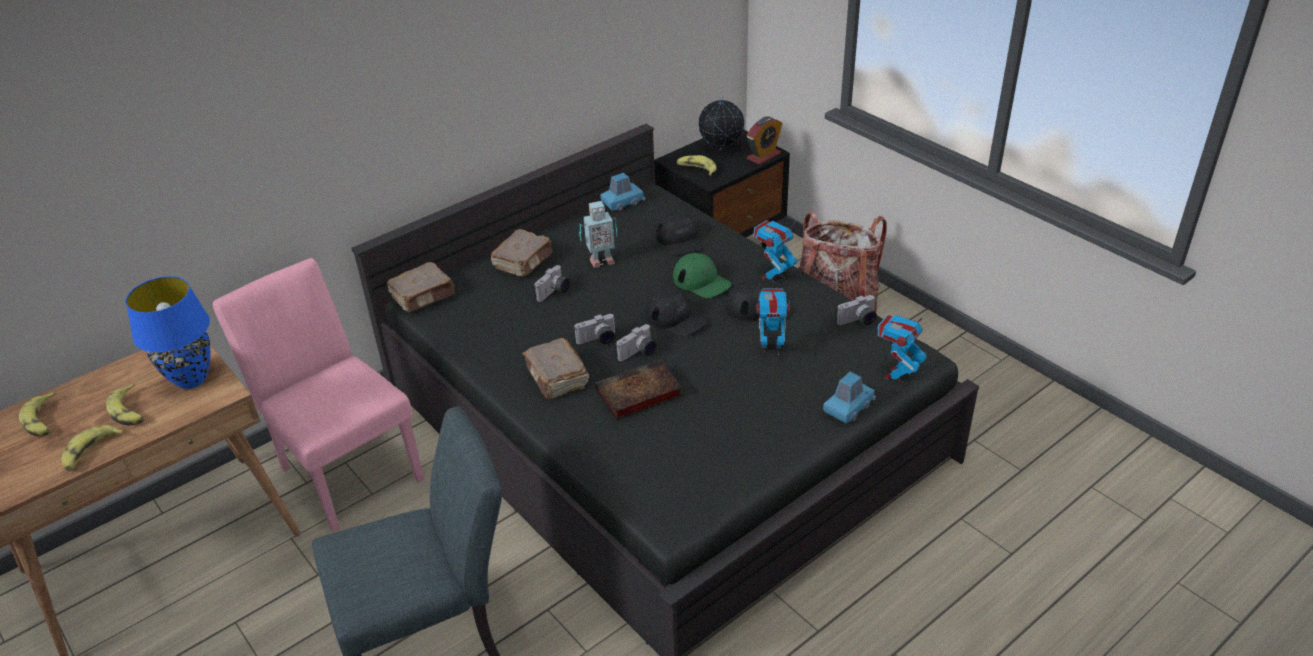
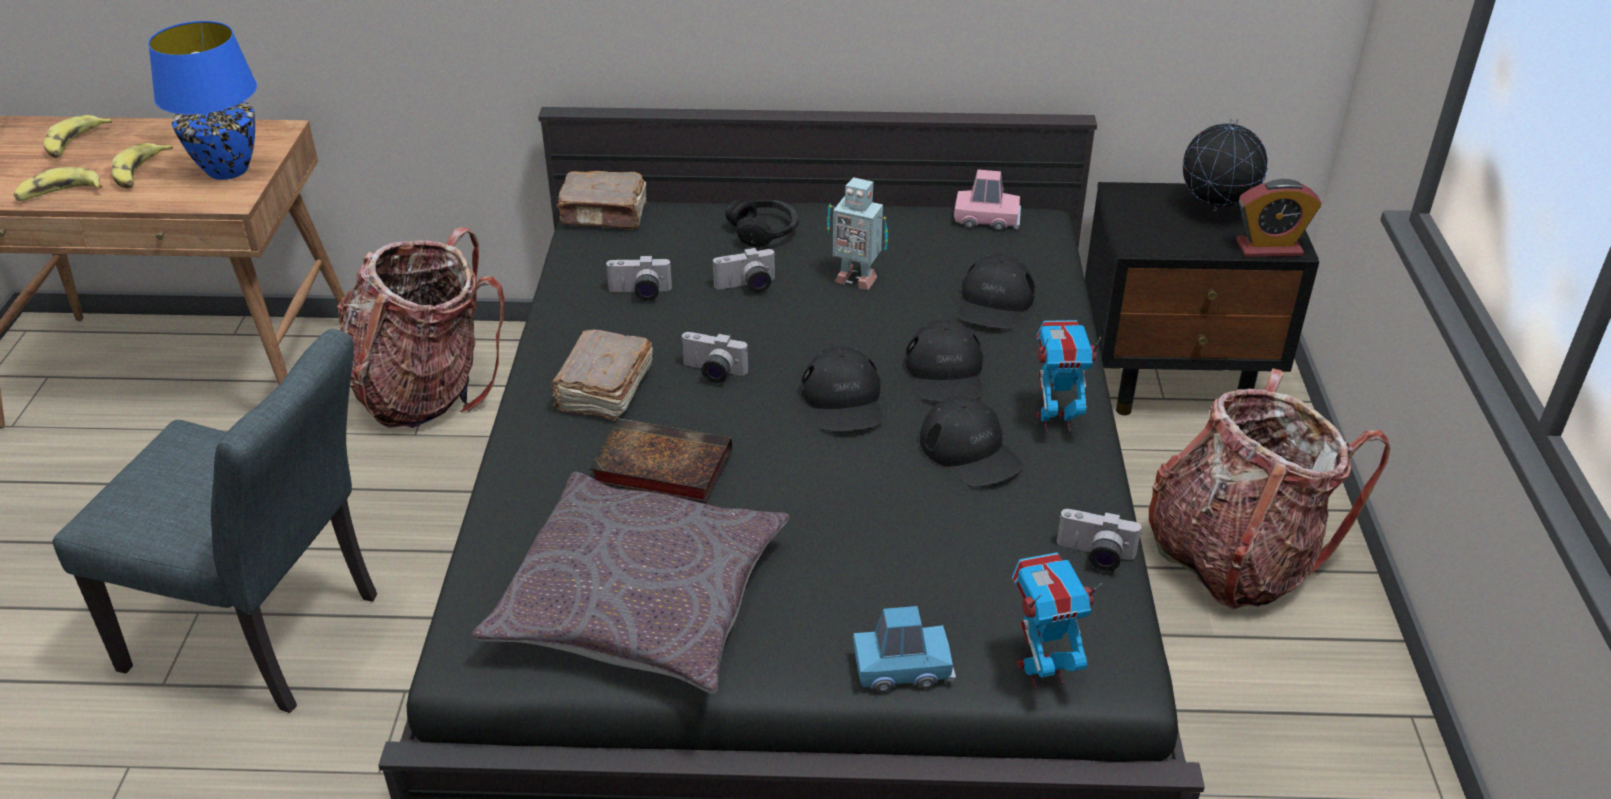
camera: 40 degrees right, 0 degrees up
pink chair [213,258,424,532] -> backpack [337,227,505,428]
brown book [490,229,553,277] -> black headphones [726,199,799,248]
blue toy car [600,173,645,211] -> pink toy car [954,170,1021,230]
camera [615,324,656,361] -> camera moved to [605,255,672,301]
green cap [673,253,732,298] -> black cap [905,320,983,401]
banana [677,155,717,176] -> none
toy robot [756,288,790,355] -> none
none -> grey pillow [472,472,789,694]

